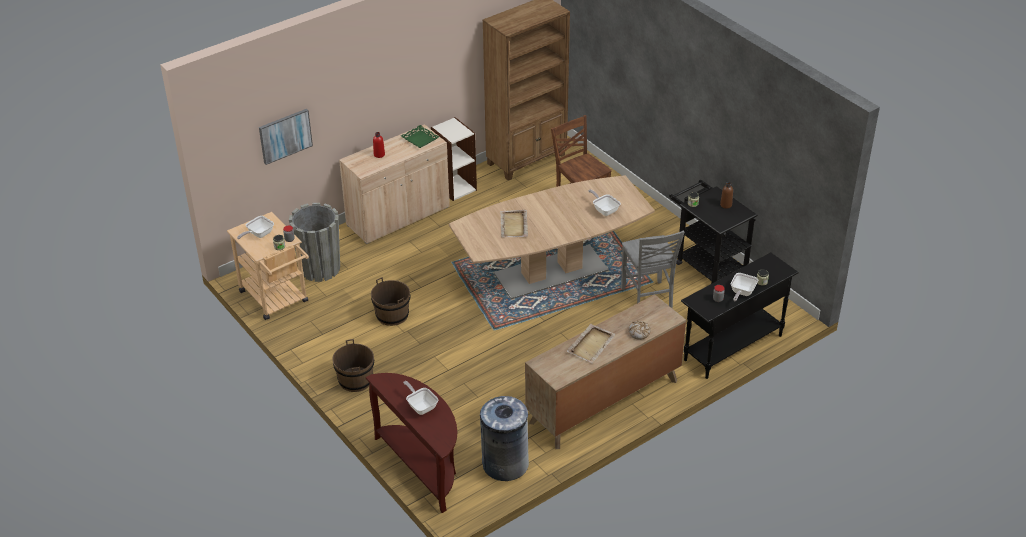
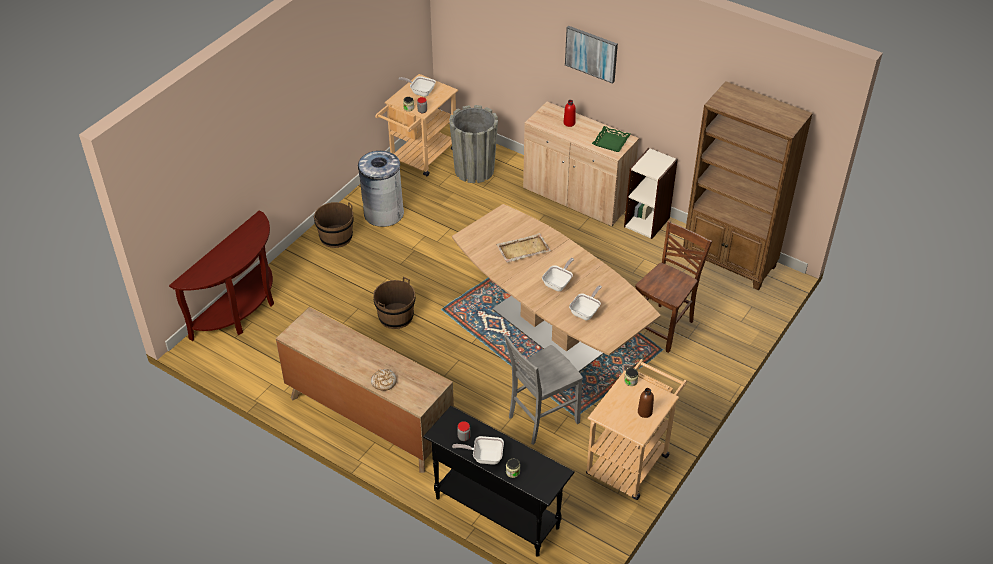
camera: 70 degrees right, 5 degrees up
picture [259,109,313,165] -> picture moved to [565,26,618,84]
brown bucket [371,277,410,326] -> brown bucket moved to [373,277,415,329]
frying pan [403,381,438,415] -> frying pan moved to [542,258,574,291]
grey trash can [480,396,529,481] -> grey trash can moved to [358,151,404,227]
beige tray [567,324,616,363] -> none
black cart [669,180,757,284] -> beige cart [586,359,687,500]

